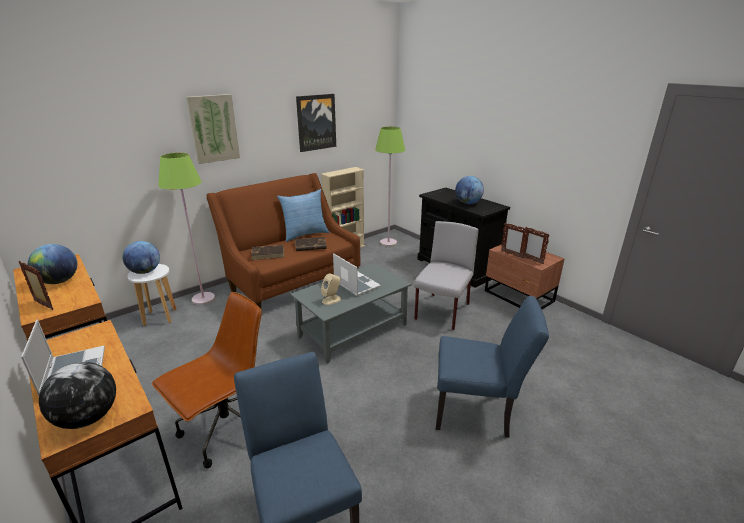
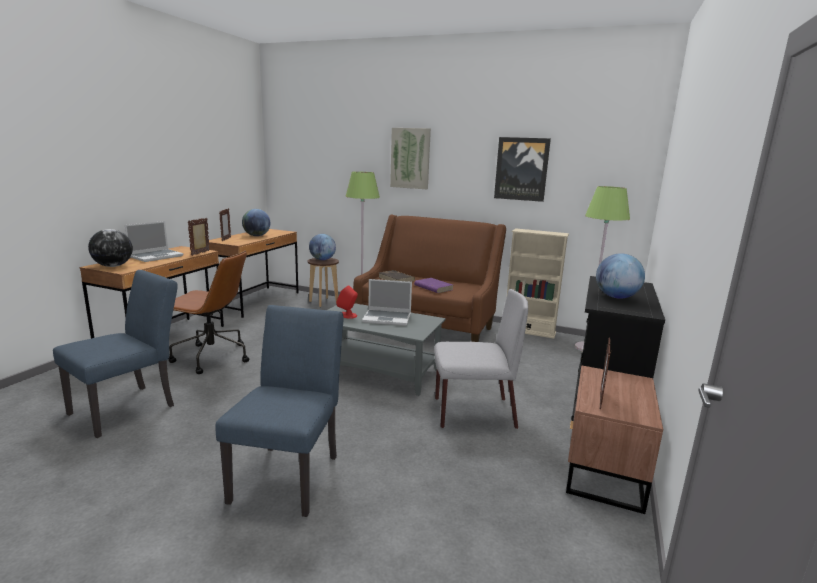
camera: 60 degrees right, 10 degrees down
white stool [127,264,177,326] -> brown stool [308,258,339,307]
pillow [277,189,329,242] -> none
brown book [295,237,327,251] -> purple book [414,278,453,293]
beige speaker [321,273,341,305] -> red speaker [336,285,358,319]
laptop [333,253,381,296] -> laptop turned 75 degrees clockwise [362,279,412,326]
blue chair [436,296,549,438] -> blue chair turned 150 degrees counterclockwise [215,305,343,517]
picture frame [501,223,529,259] -> picture frame moved to [188,218,210,256]

